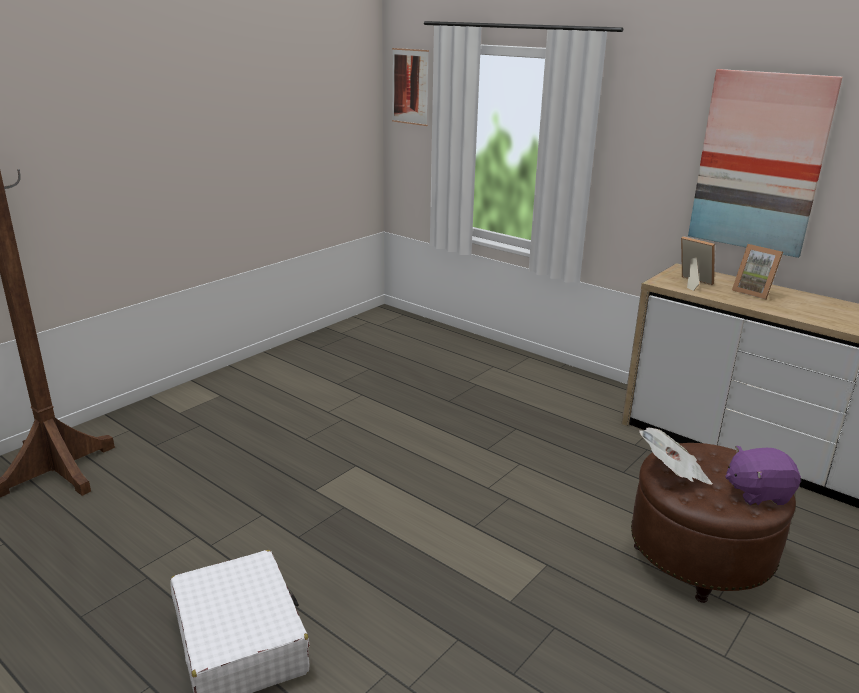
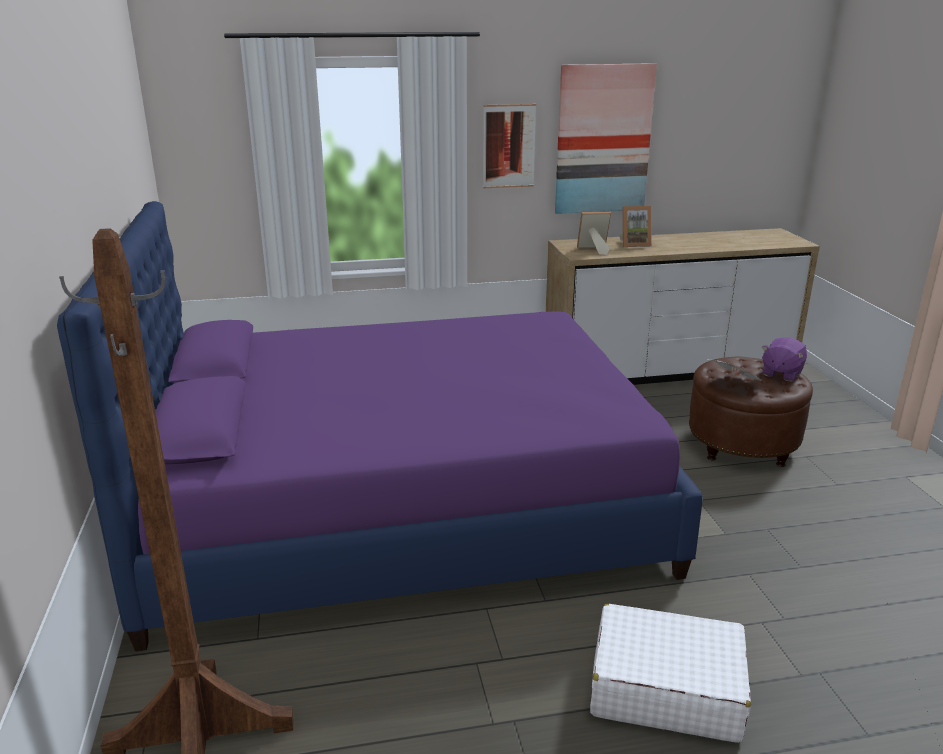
camera: 50 degrees left, 0 degrees up
picture [392,48,429,126] -> picture moved to [483,104,536,188]
none -> purple bed [57,201,703,651]

